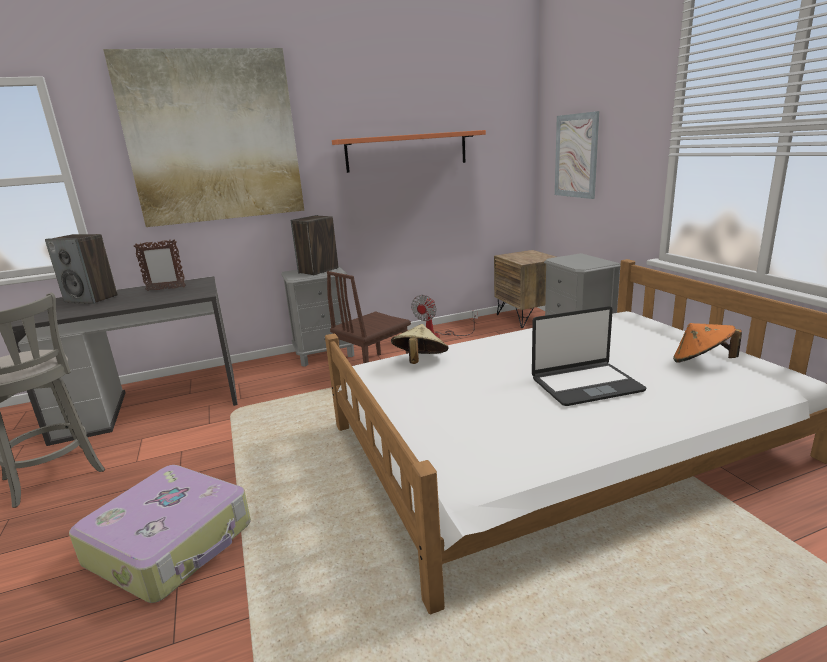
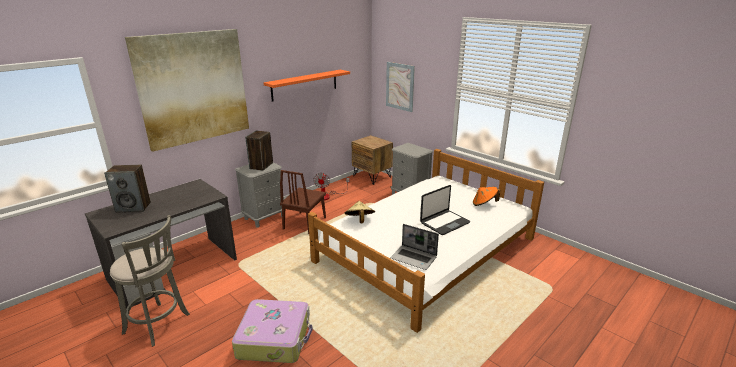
camera: 25 degrees left, 5 degrees up
picture frame [134,239,186,291] -> none
none -> laptop [391,224,439,270]

